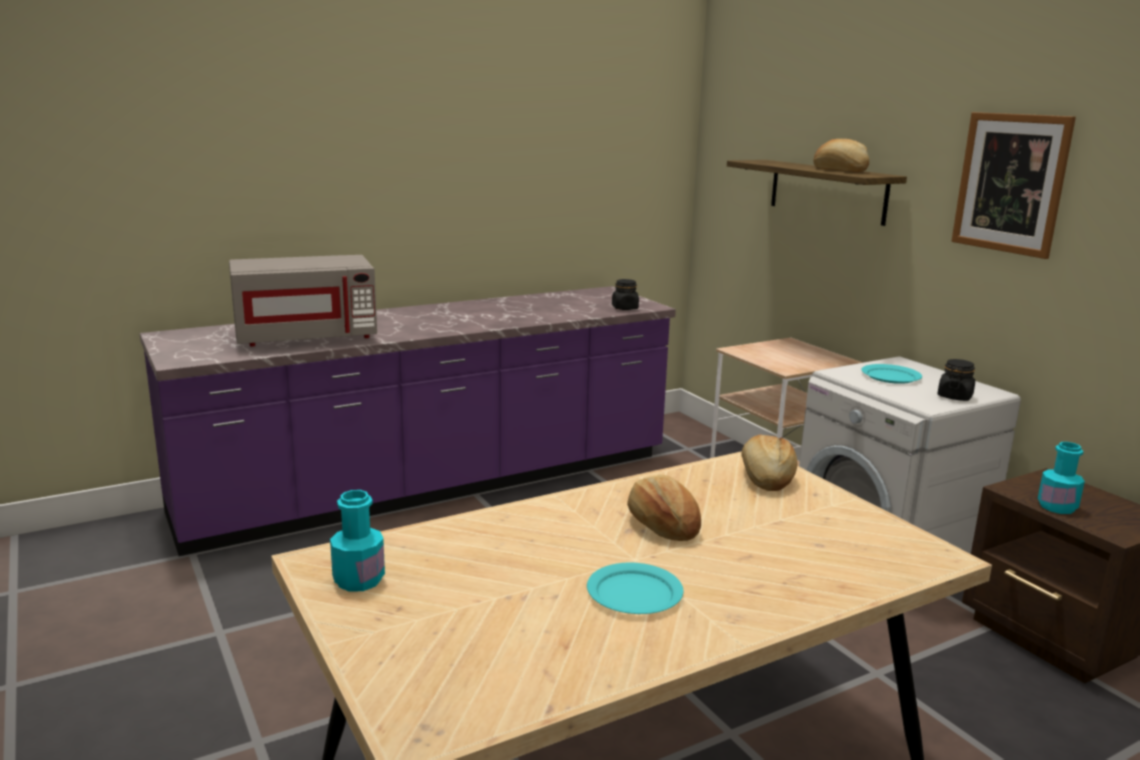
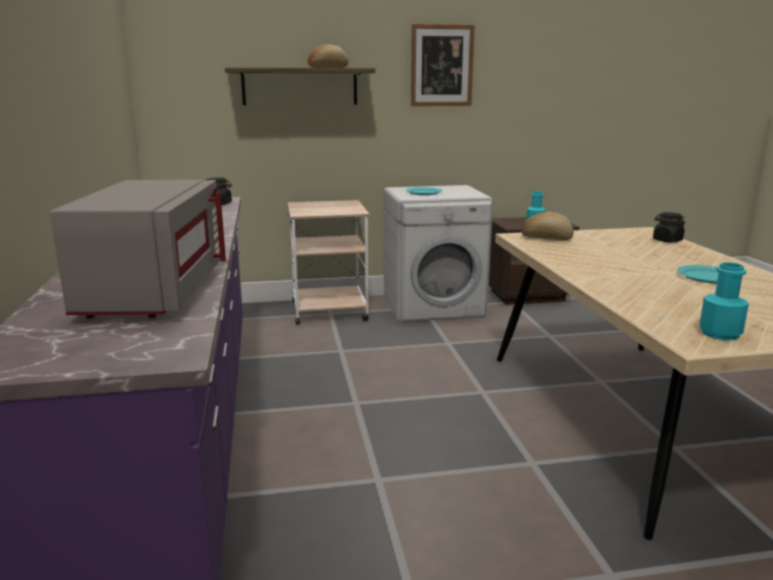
camera: 70 degrees left, 0 degrees up
bread [627,475,701,541] -> none
black jar [937,359,975,401] -> black jar moved to [653,212,685,243]

